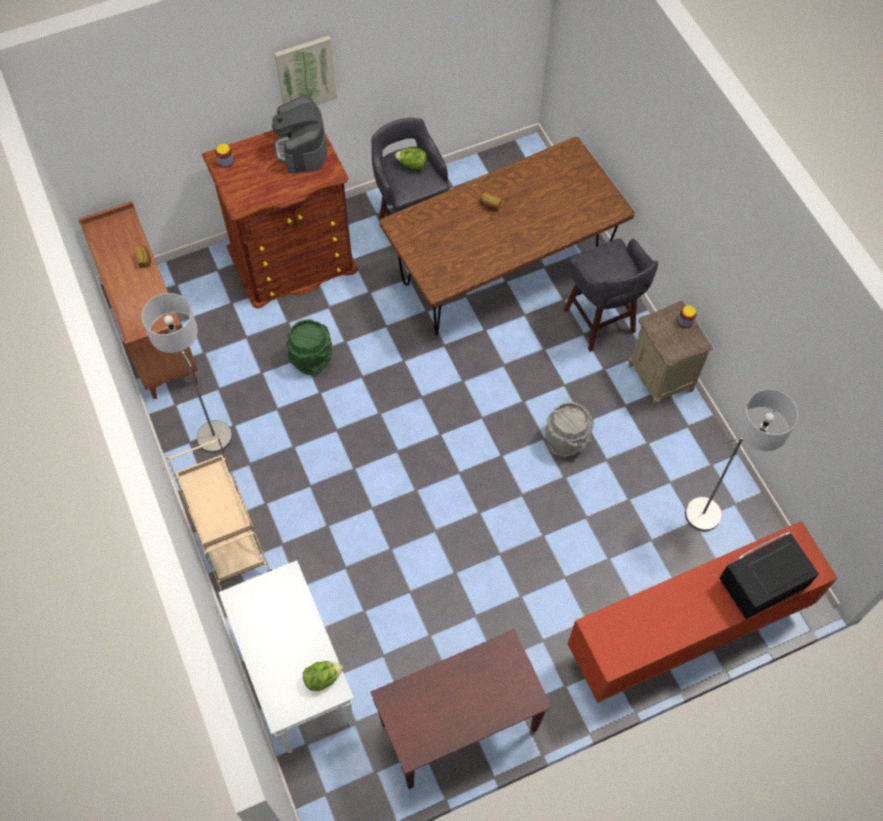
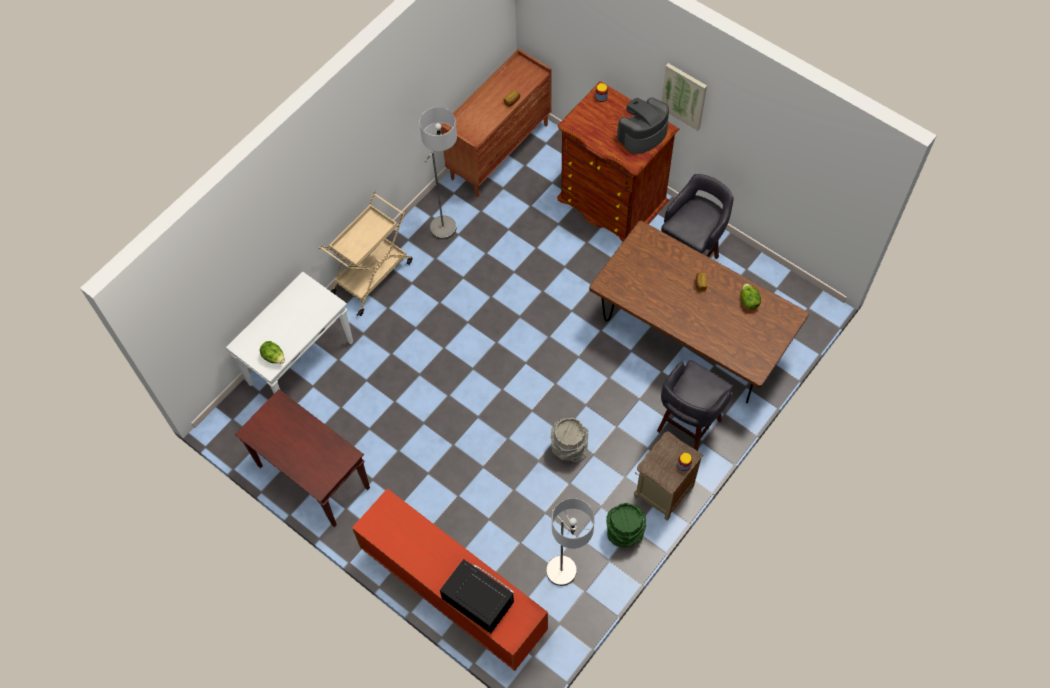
camera: 65 degrees right, 0 degrees up
green bucket [286,319,332,375] -> green bucket moved to [606,503,646,548]
lettuce [395,148,427,170] -> lettuce moved to [741,283,761,310]

